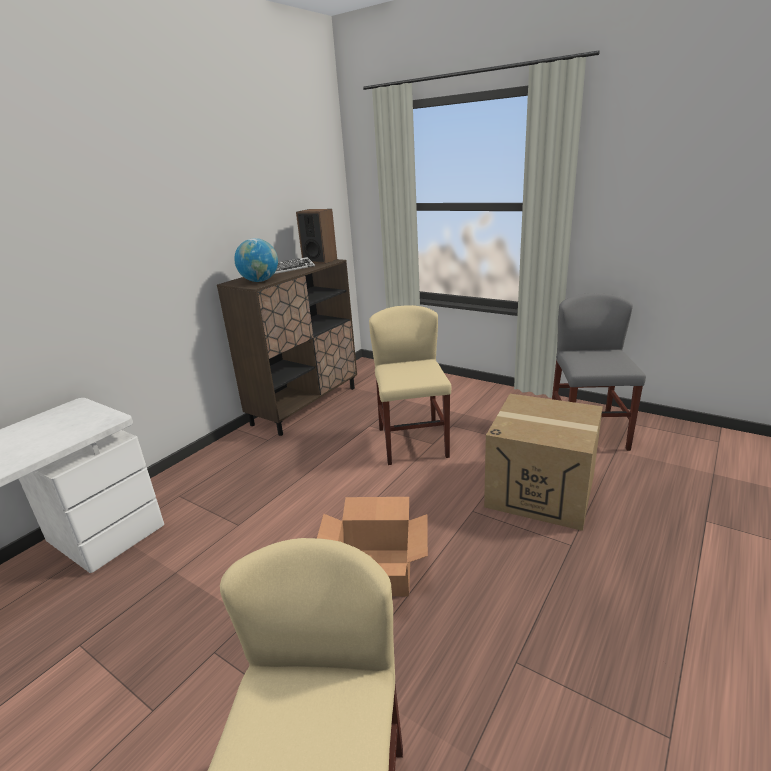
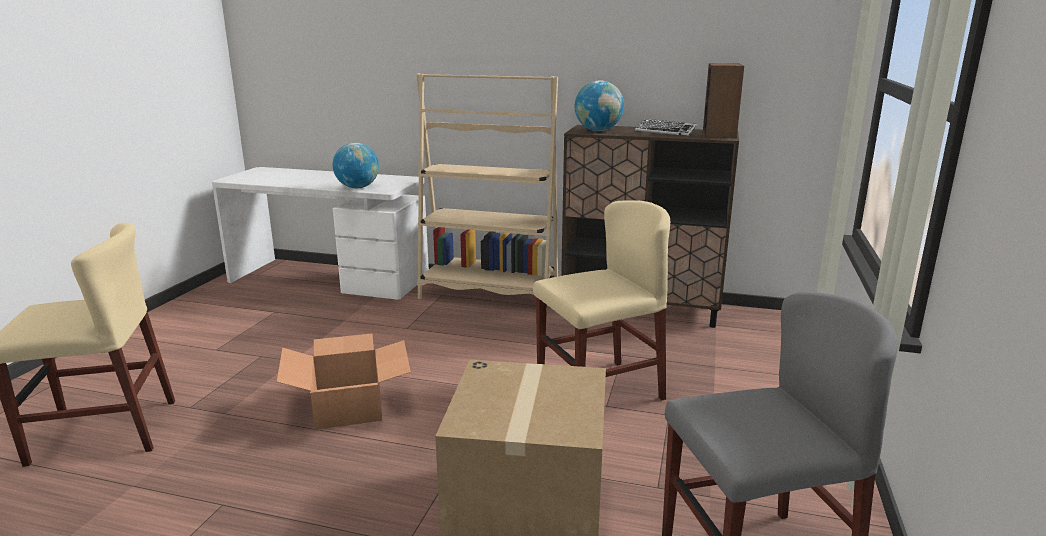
camera: 70 degrees right, 5 degrees down
none -> globe [332,143,379,188]
none -> beige bookcase [417,73,558,299]

